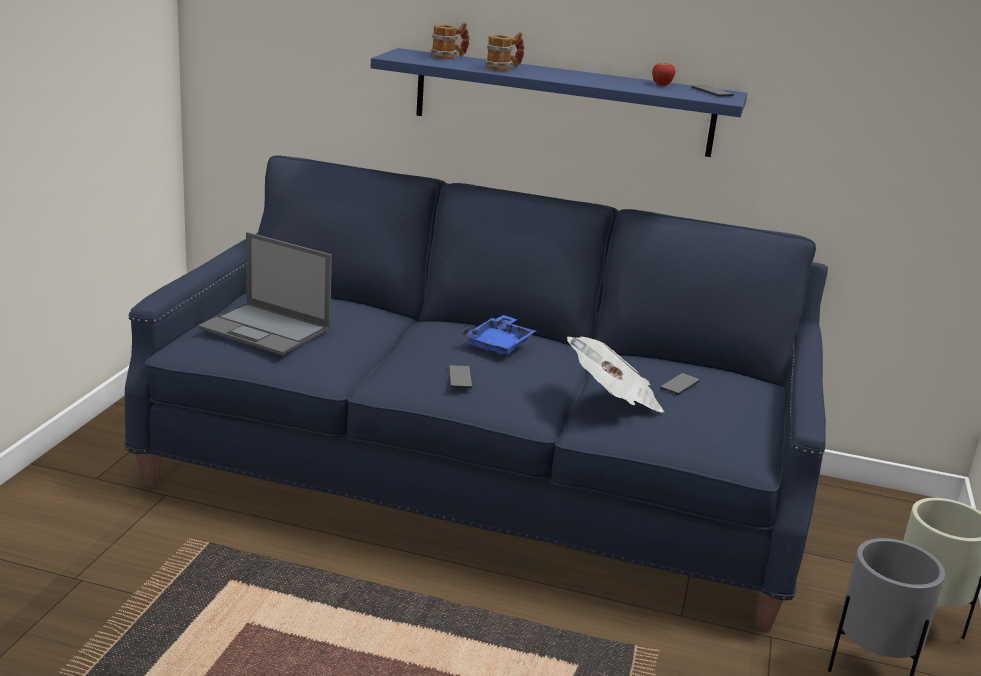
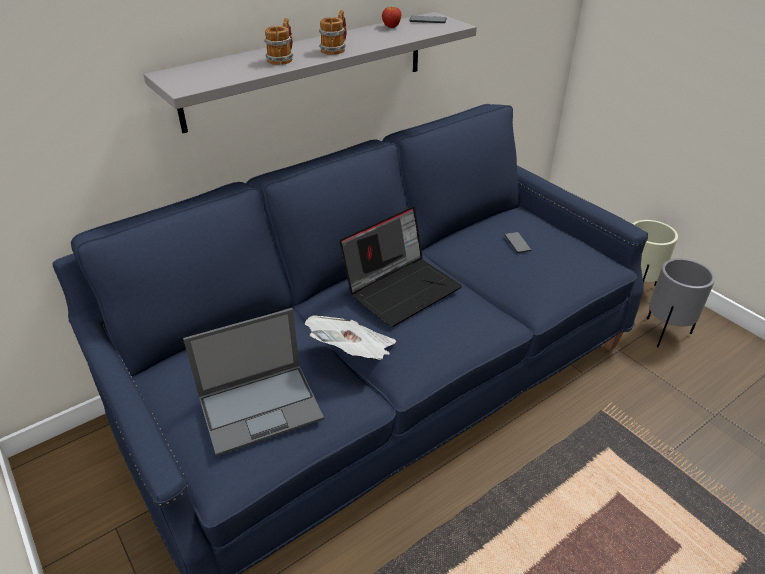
camera: 50 degrees left, 15 degrees up
blue shelf [371,48,748,157] -> grey shelf [143,12,477,133]
mug [430,22,470,59] -> mug moved to [319,10,347,55]
phone [449,365,473,388] -> none
blue tray [463,315,536,354] -> laptop [339,206,462,327]
newspaper [567,337,665,413] -> newspaper moved to [305,316,396,360]

